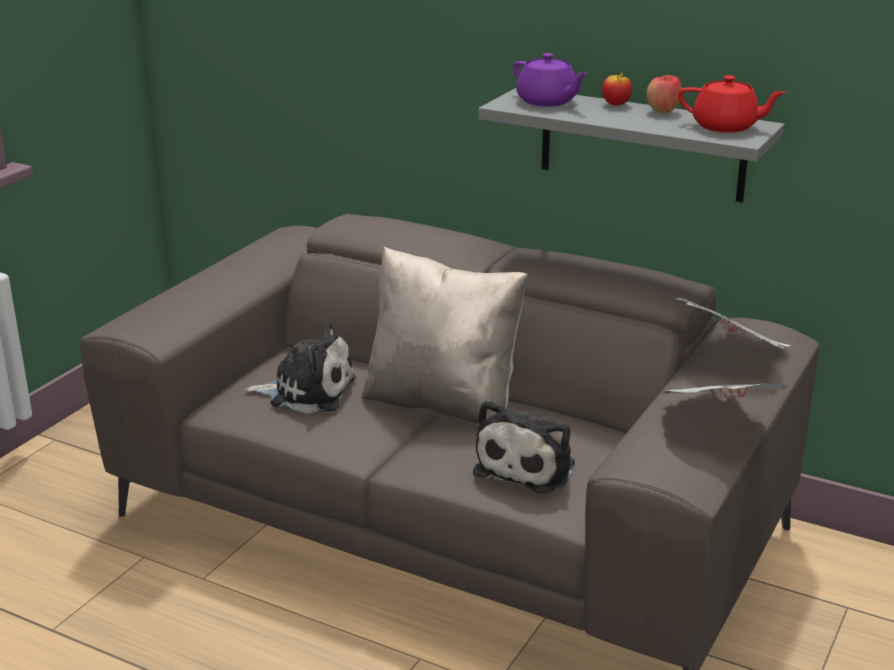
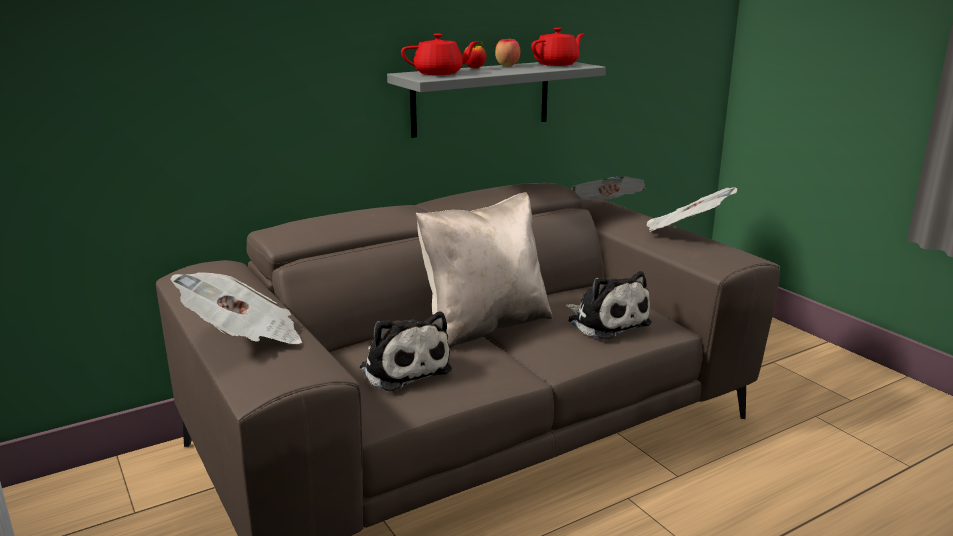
camera: 60 degrees left, 5 degrees down
plush toy [245,323,356,414] -> plush toy turned 105 degrees clockwise [360,312,452,392]
purple teapot [513,53,588,107] -> red teapot [401,34,480,75]
none -> newspaper [171,273,303,344]

